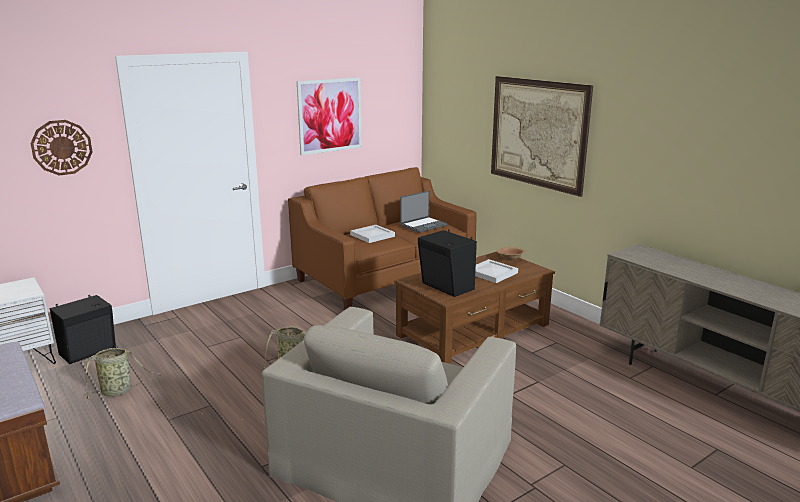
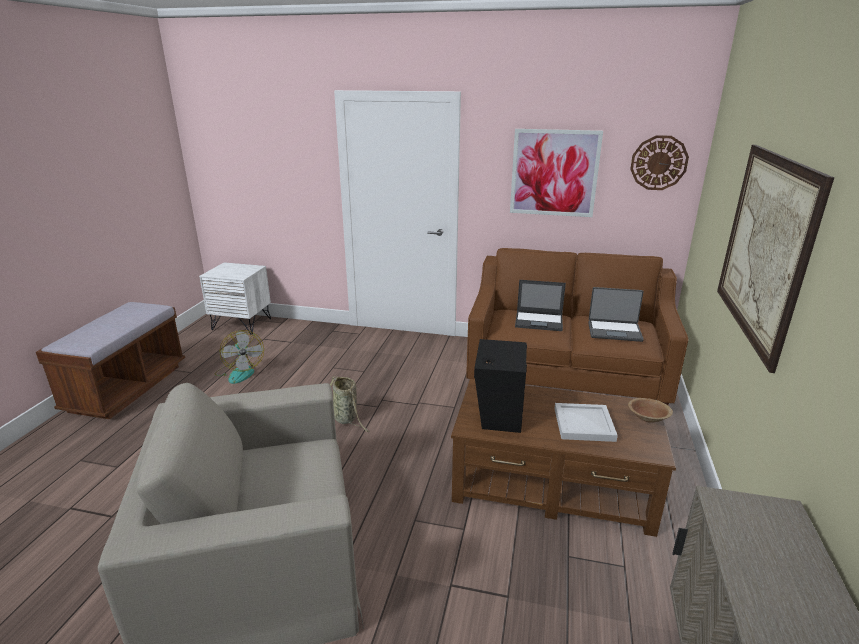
camera: 50 degrees right, 5 degrees up
wall clock [30,120,93,176] -> wall clock moved to [630,135,689,190]
black speaker [50,295,116,364] -> none
basket [83,348,162,399] -> fan [215,330,264,384]
white tray [350,225,395,243] -> laptop [515,280,566,331]

